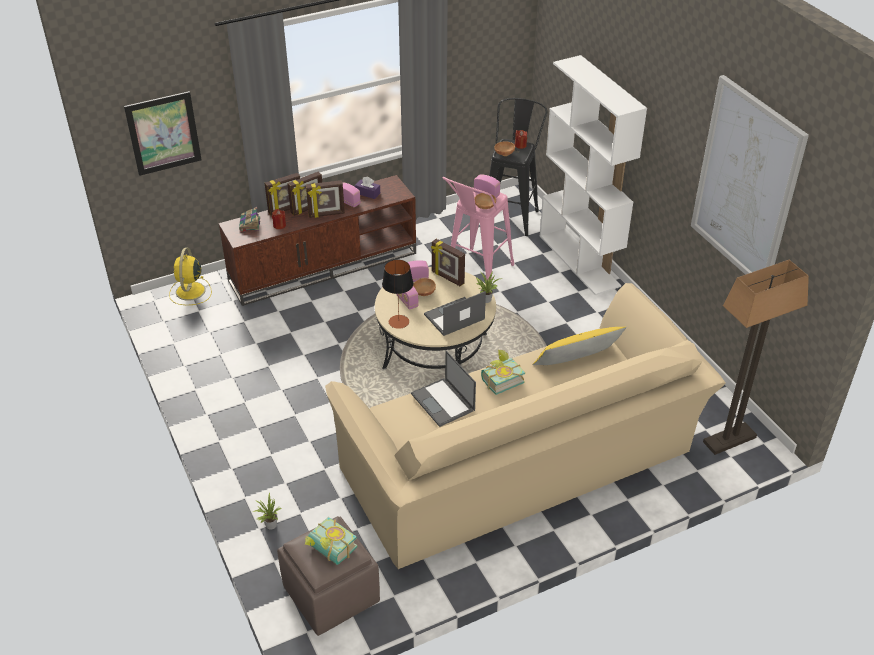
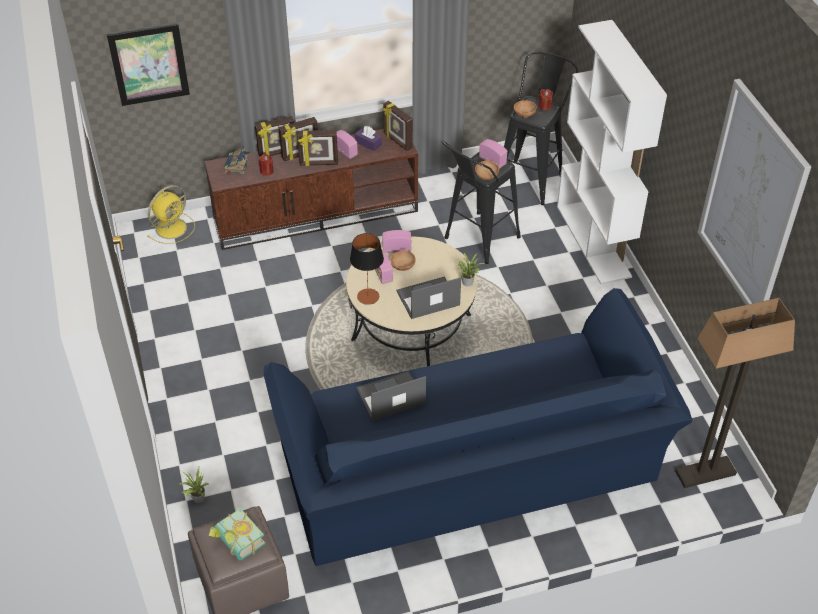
camera: 10 degrees right, 5 degrees up
yellow fan [169,248,212,305] -> yellow fan turned 150 degrees counterclockwise [147,185,195,244]
beige sofa [325,283,725,569] -> blue sofa [264,288,693,566]
laptop [411,351,476,427] -> laptop turned 90 degrees clockwise [356,371,426,421]
picture frame [431,239,465,286] -> picture frame moved to [382,101,413,152]
pink stool [443,177,514,280] -> black stool [441,140,521,264]
book [481,350,525,395] -> none
yellow pillow [532,327,627,365] -> none

